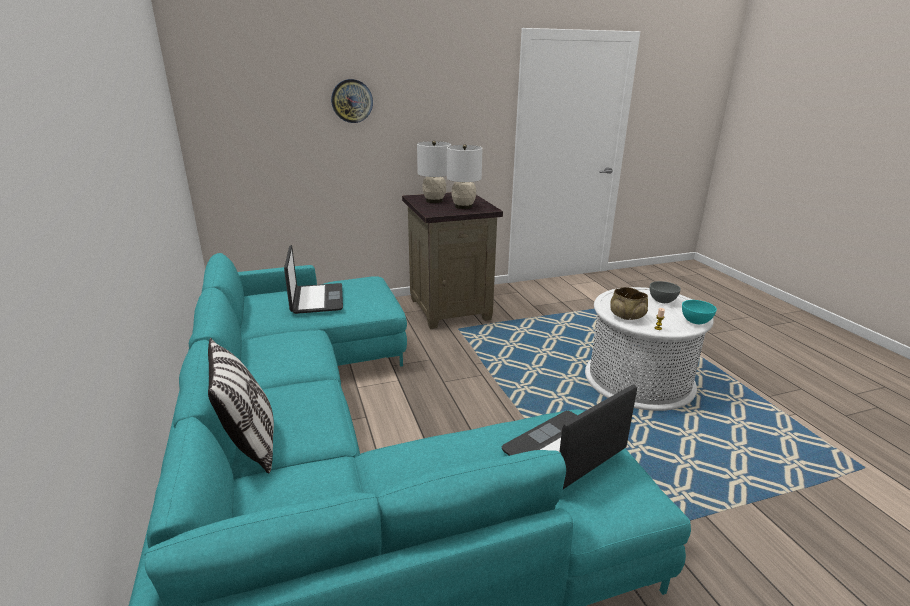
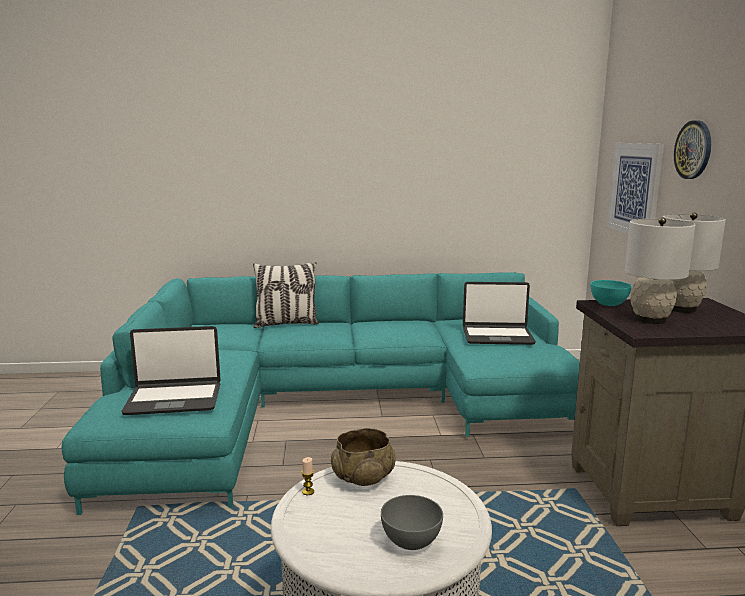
camera: 105 degrees right, 10 degrees down
laptop [502,385,637,489] -> laptop turned 105 degrees clockwise [121,326,221,415]
turquoise bowl [682,300,717,324] -> turquoise bowl moved to [591,280,632,306]
none -> picture [607,143,664,234]

